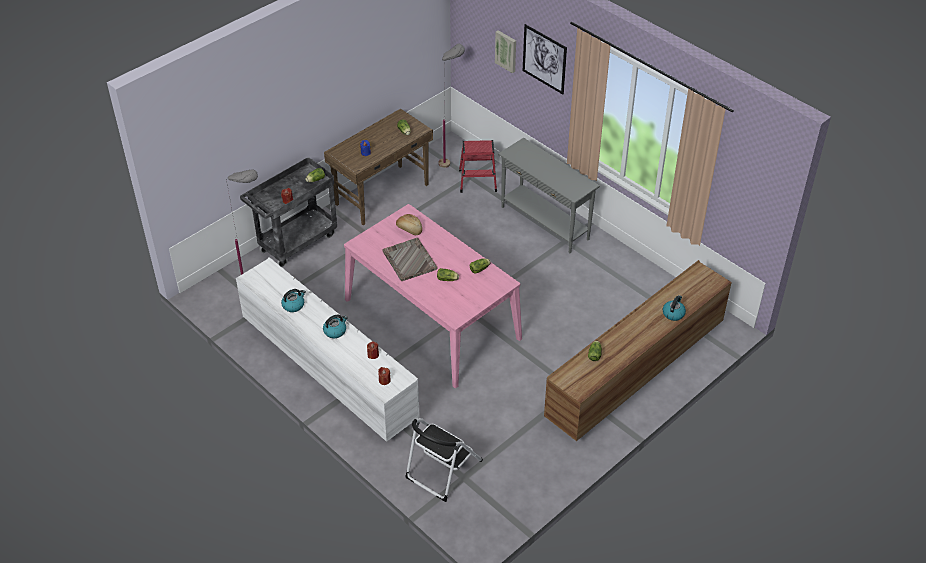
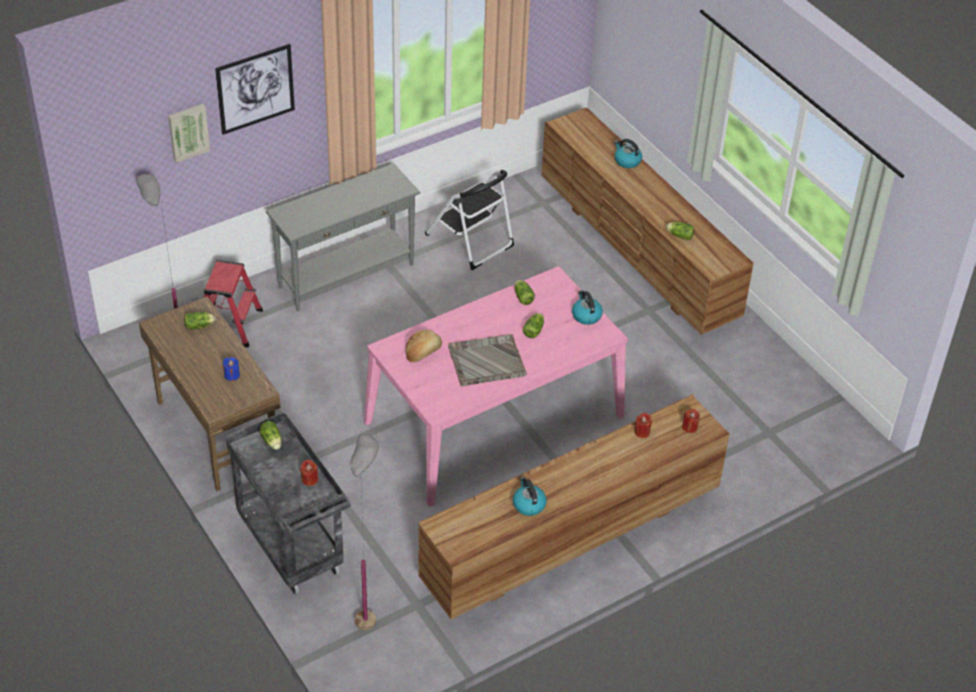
camera: 80 degrees left, 0 degrees up
white cabinet [236,257,420,442] -> brown cabinet [419,394,730,619]
kettle [323,315,348,338] -> kettle moved to [572,290,603,325]
step ladder [405,418,483,502] -> step ladder moved to [425,170,514,270]

